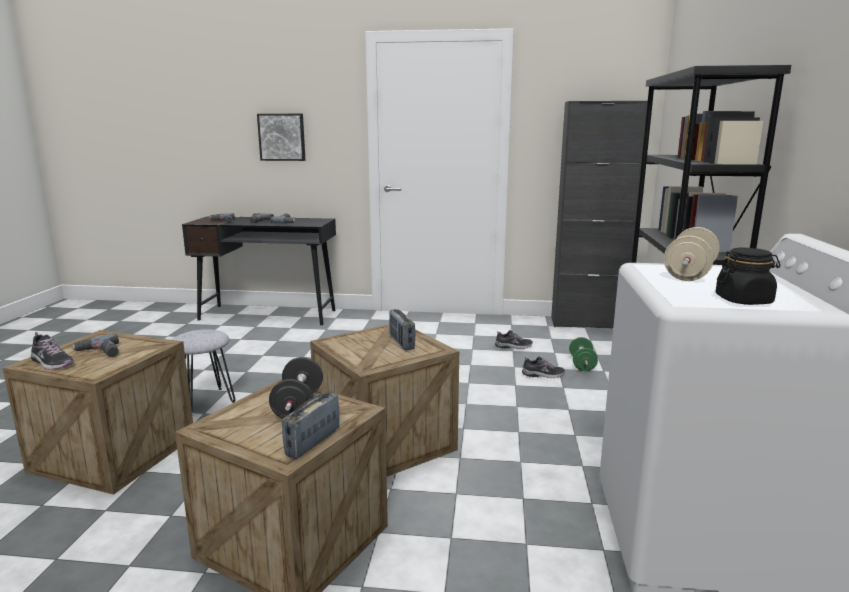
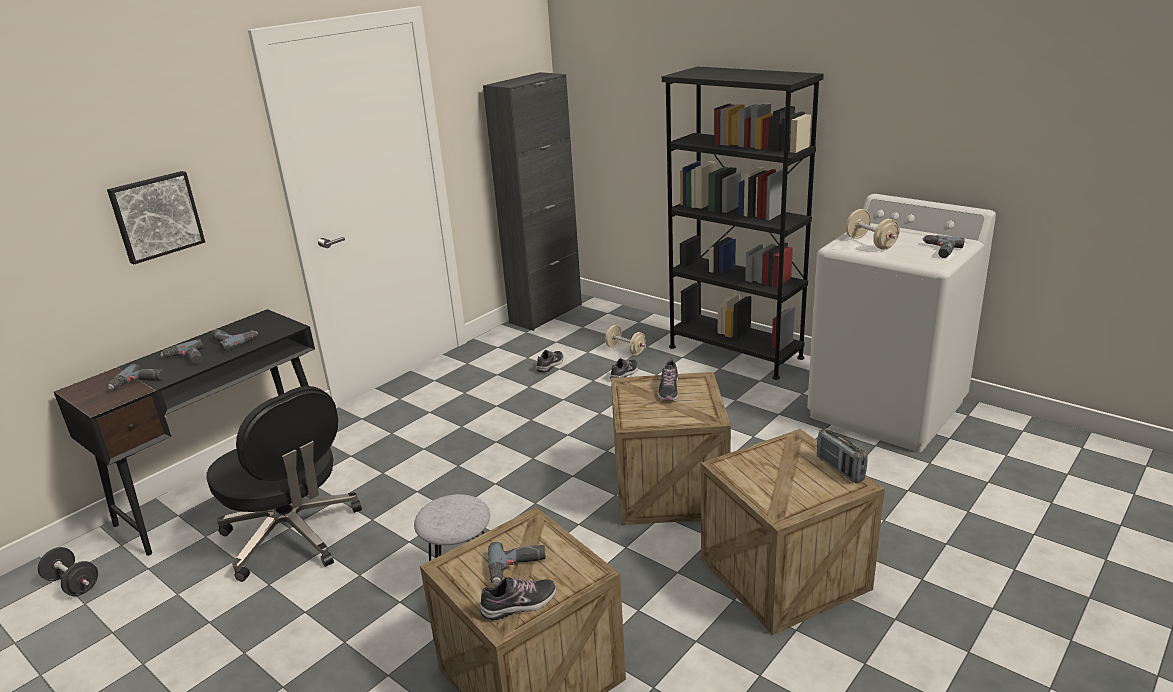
camera: 55 degrees left, 10 degrees up
black dumbbell [269,357,323,419] -> black dumbbell moved to [38,547,98,596]
radio [389,309,415,350] -> shoe [657,357,678,401]
green dumbbell [569,337,598,371] -> beige dumbbell [605,325,646,355]
black jar [715,248,781,305] -> power drill [923,235,965,258]
none -> black office chair [206,386,362,582]

